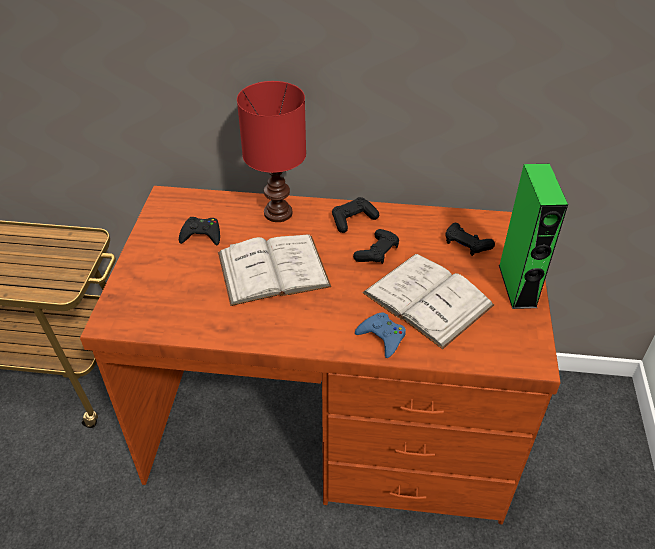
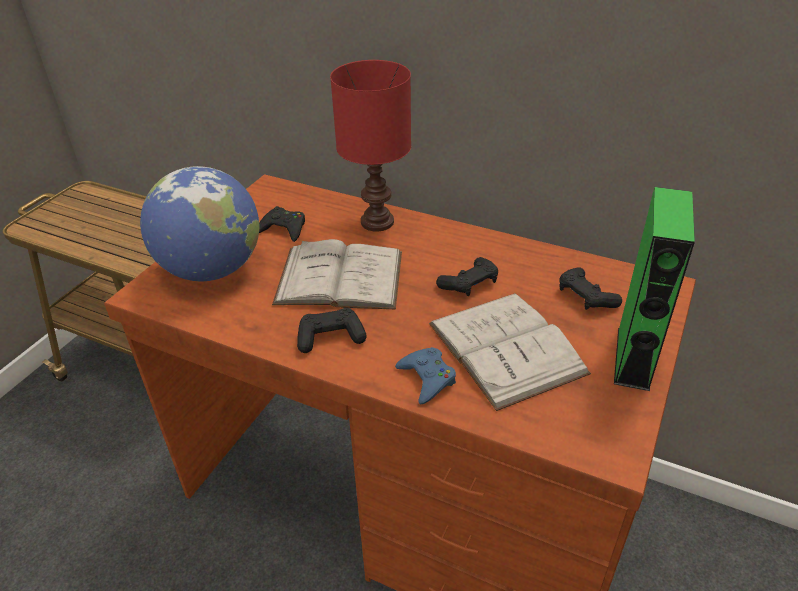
camera: 20 degrees right, 5 degrees down
black game controller [332,197,379,233] -> black game controller moved to [297,308,367,353]
none -> globe [140,166,260,281]

